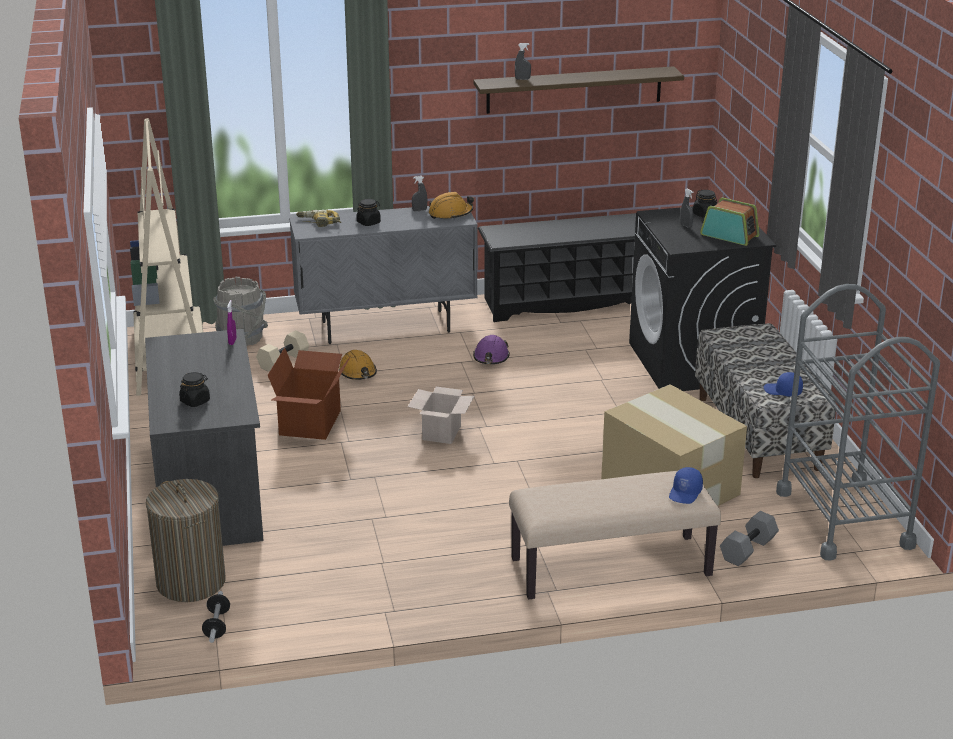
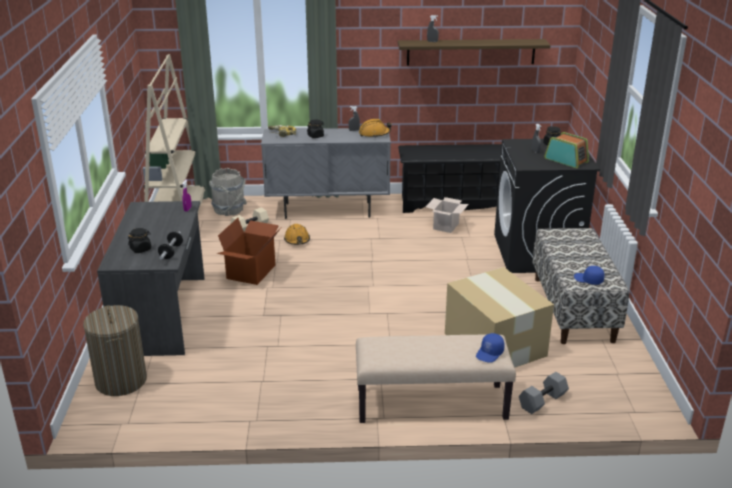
camera: 10 degrees right, 0 degrees up
dumbbell [202,591,230,643] -> dumbbell moved to [158,231,183,260]
cardboard box [408,387,474,444] -> cardboard box moved to [426,197,469,233]
purple hard hat [473,335,510,364] -> none
grey cart [776,284,940,560] -> none

